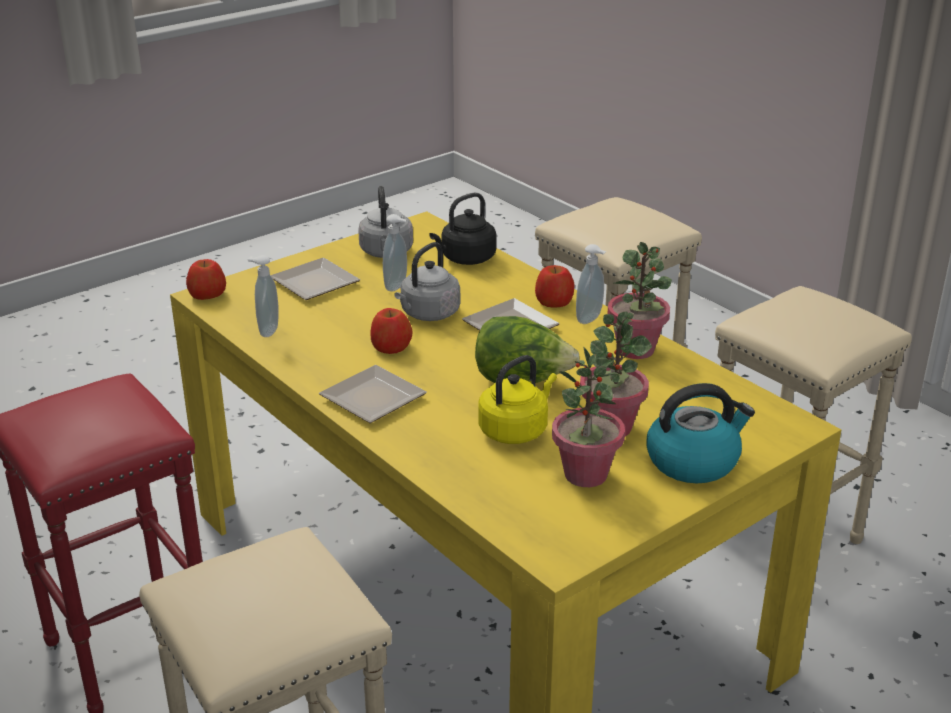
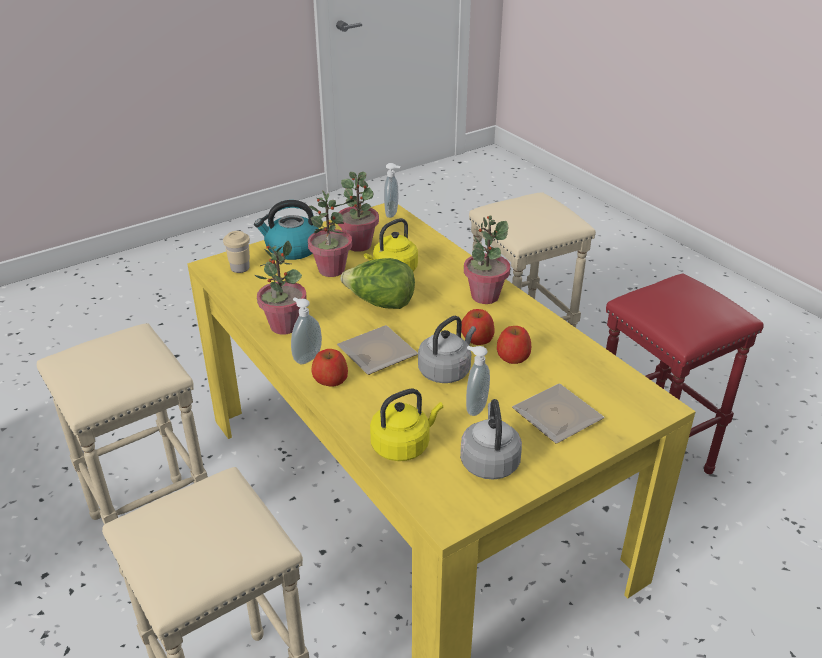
camera: 175 degrees left, 5 degrees up
apple [186,259,226,300] -> apple moved to [497,326,531,364]
soap dispenser [247,255,278,337] -> soap dispenser moved to [384,163,401,218]
plate [319,365,427,423] -> potted plant [464,216,510,304]
black kettle [429,193,497,265] -> yellow kettle [370,389,443,461]
none -> beige cup [223,231,250,273]

